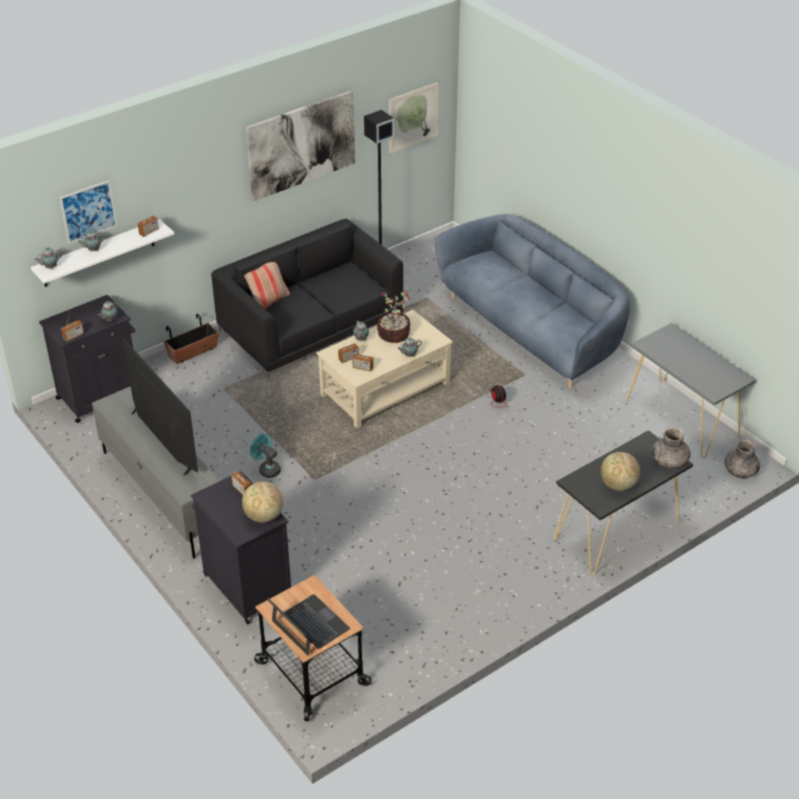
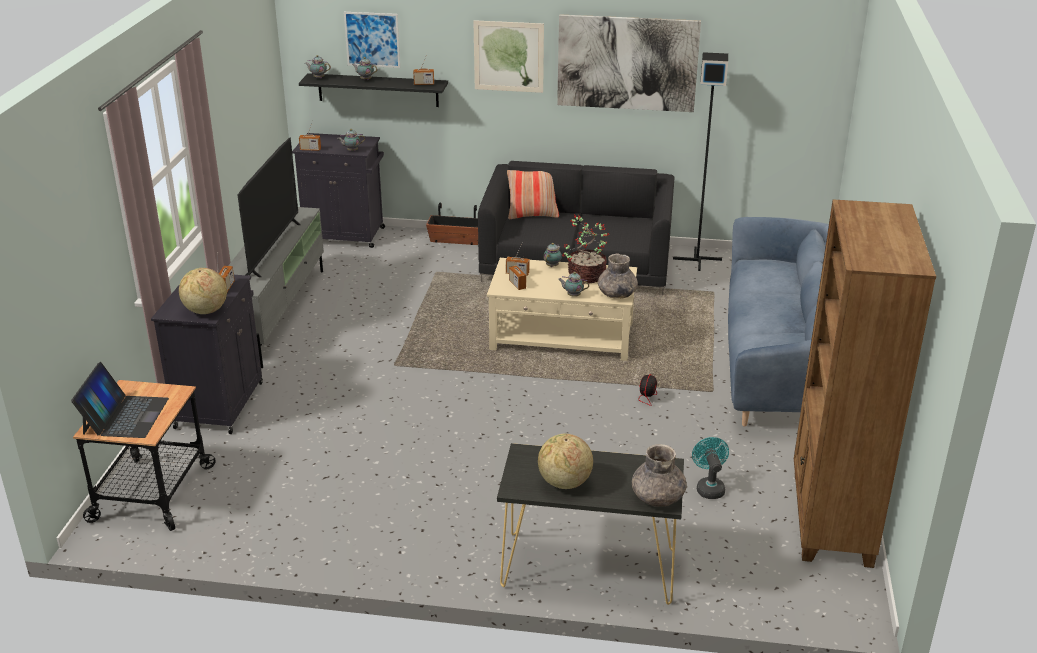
camera: 45 degrees right, 10 degrees down
white shelf [30,219,174,287] -> black shelf [299,73,448,107]
turquoise fan [250,434,281,478] -> turquoise fan moved to [692,437,729,499]
picture [389,82,439,154] -> picture moved to [473,20,544,93]
grey console table [626,323,756,459] -> brown bookcase [794,199,936,568]
grey vase [725,440,760,478] -> grey vase moved to [598,253,638,299]

